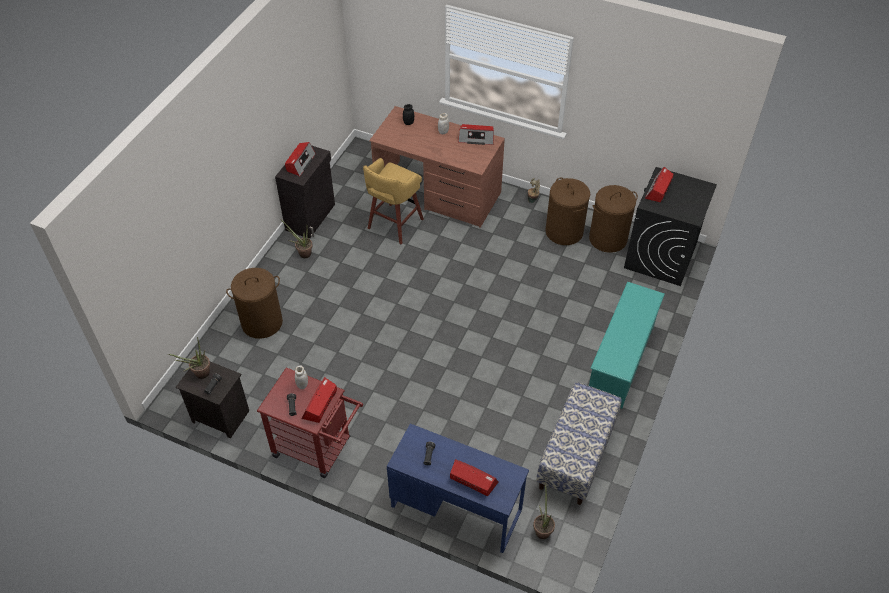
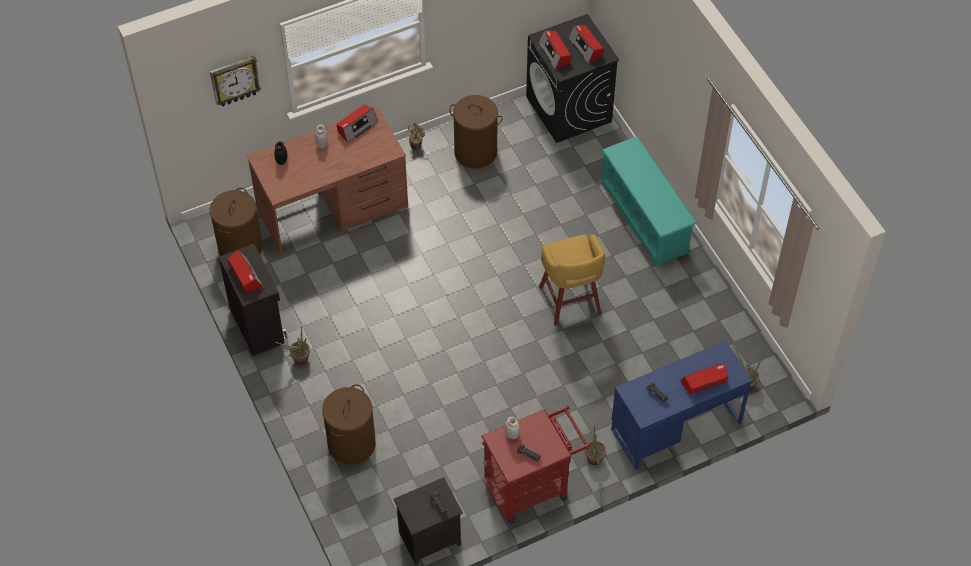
camera: 50 degrees left, 5 degrees up
potted plant [168,337,210,379] -> potted plant moved to [585,426,606,465]
radio [302,377,337,423] -> radio moved to [568,25,603,64]
yellow stool [363,158,424,244] -> yellow stool moved to [539,234,605,326]
bench [536,382,622,505] -> none
brown laundry basket [589,185,638,253] -> brown laundry basket moved to [210,188,263,256]
none -> wall clock [210,55,261,107]

